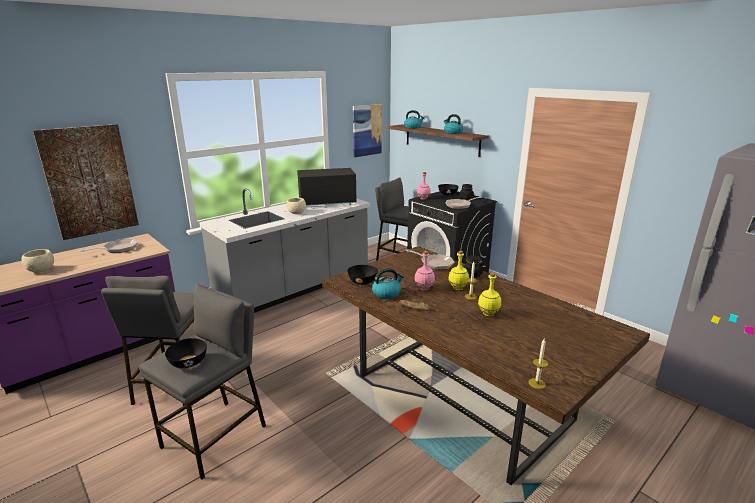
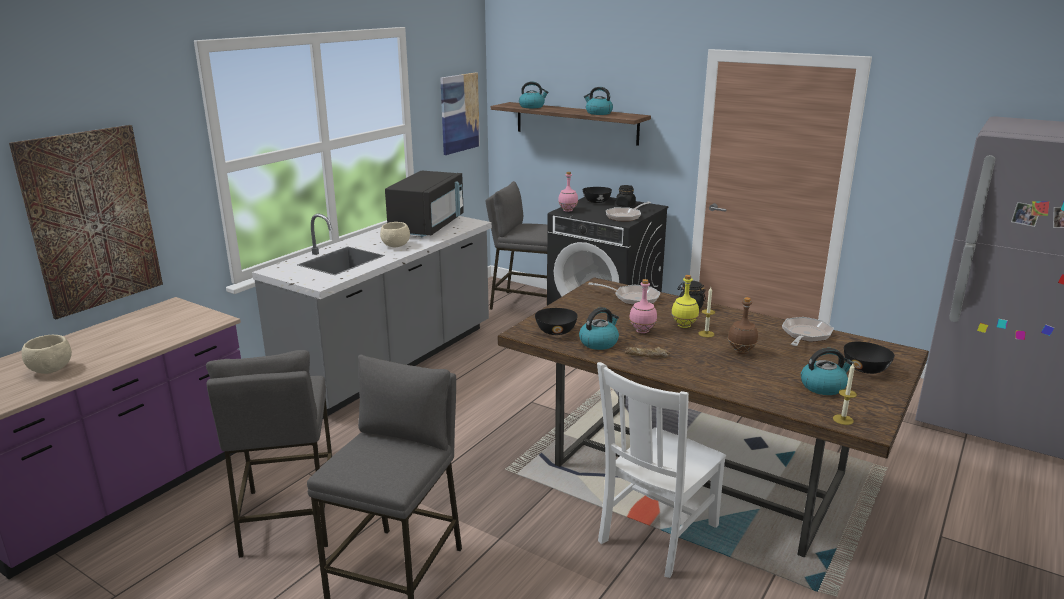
camera: 15 degrees left, 0 degrees up
frying pan [79,239,138,253] -> frying pan moved to [782,317,834,346]
black bowl [165,338,207,368] -> black bowl moved to [844,342,895,374]
black microwave [297,168,356,206] -> black microwave turned 135 degrees clockwise [385,171,464,237]
yellow bottle [478,273,501,316] -> brown bottle [728,297,758,354]
none -> white chair [597,362,726,578]
none -> kettle [801,348,854,395]

